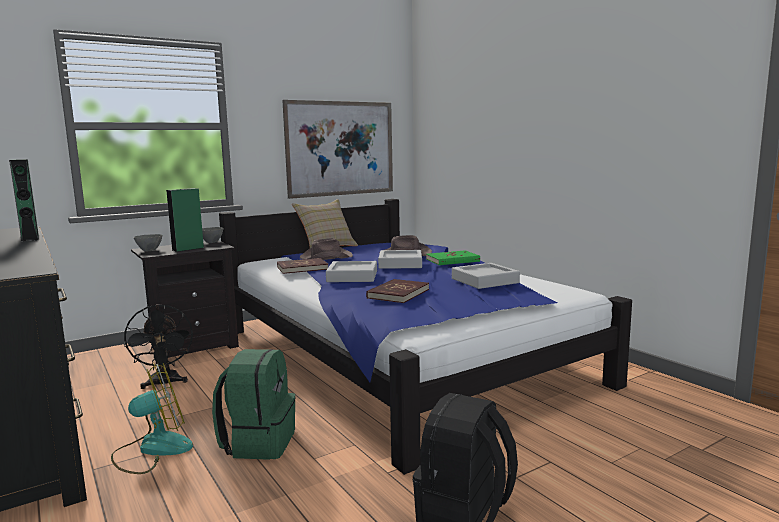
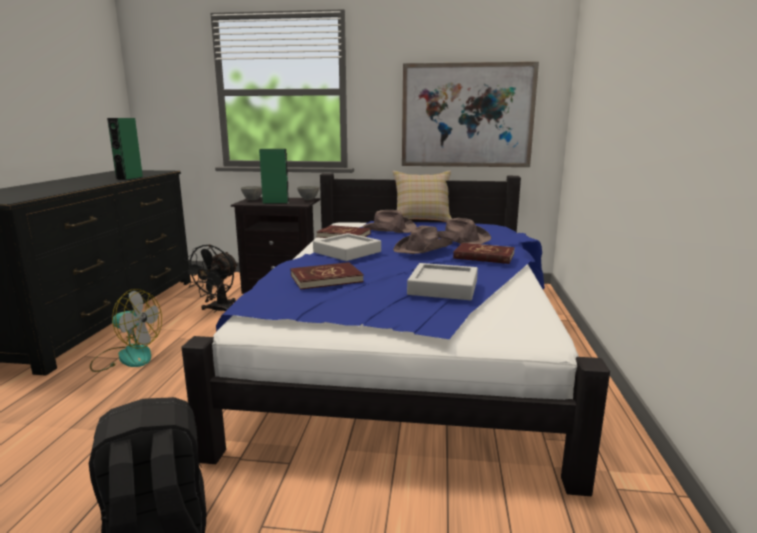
camera: 40 degrees right, 5 degrees up
green backpack [212,349,296,460] -> none
grey tray [378,250,422,269] -> brown hat [393,226,453,254]
green book [426,250,480,265] -> red book [453,243,515,264]

